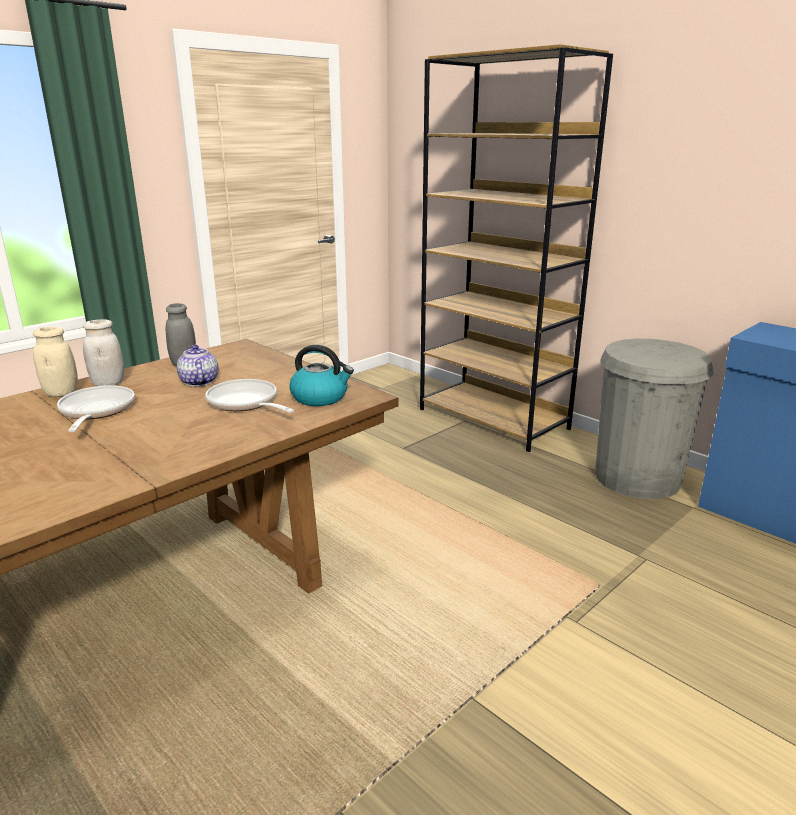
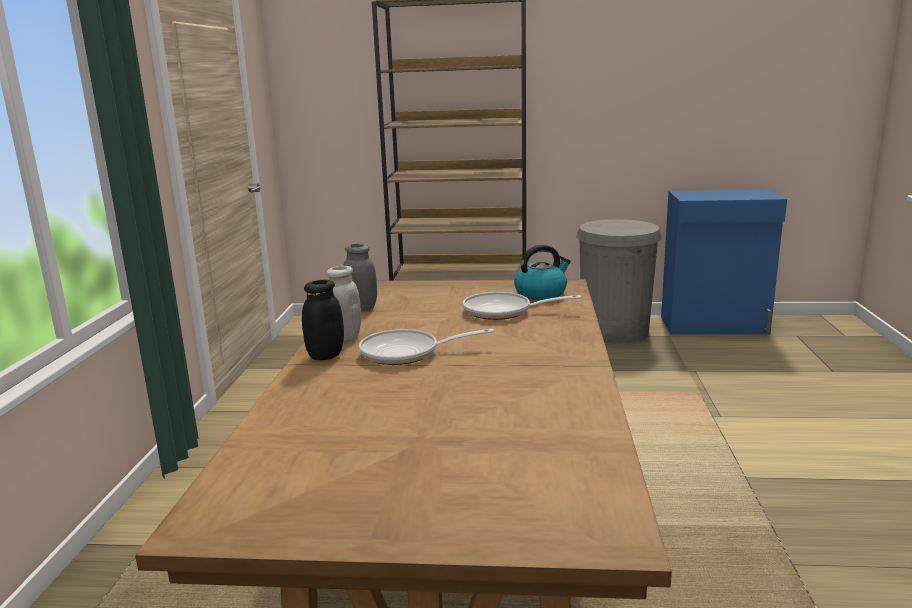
camera: 40 degrees left, 5 degrees down
beige jar [33,327,78,397] -> black jar [302,280,344,360]
frying pan [57,385,135,432] -> frying pan turned 45 degrees counterclockwise [359,329,494,365]
teapot [177,345,218,386] -> none

